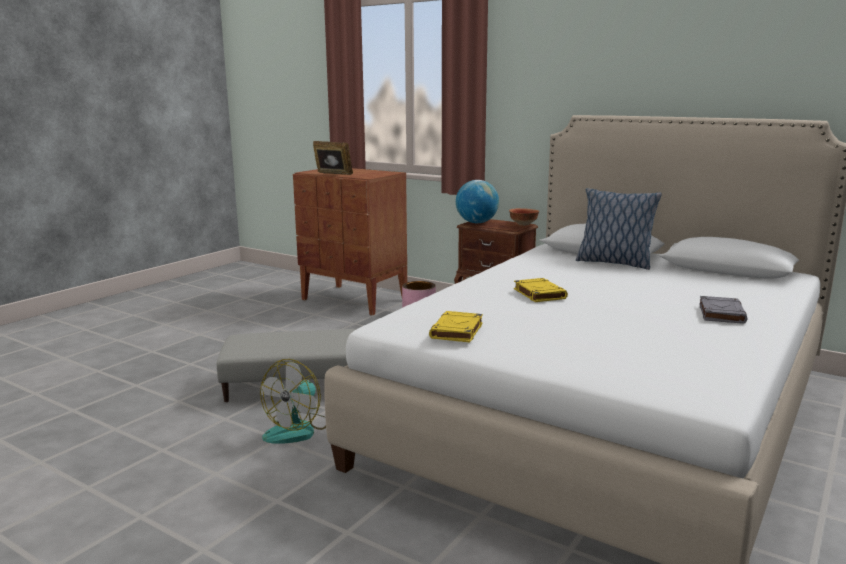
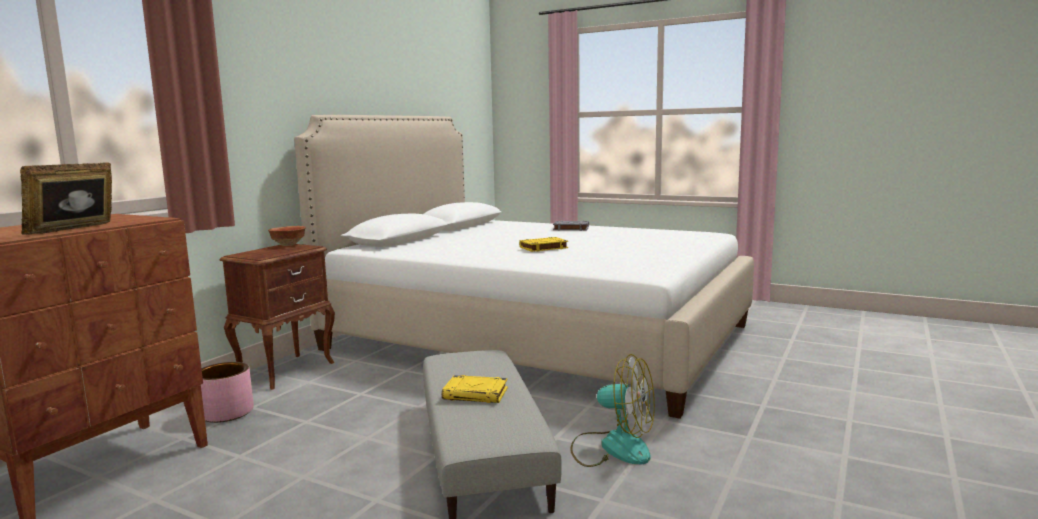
camera: 95 degrees left, 5 degrees down
yellow book [429,311,483,342] -> yellow book moved to [442,375,508,403]
globe [456,180,499,223] -> none
pillow [576,188,662,270] -> none

